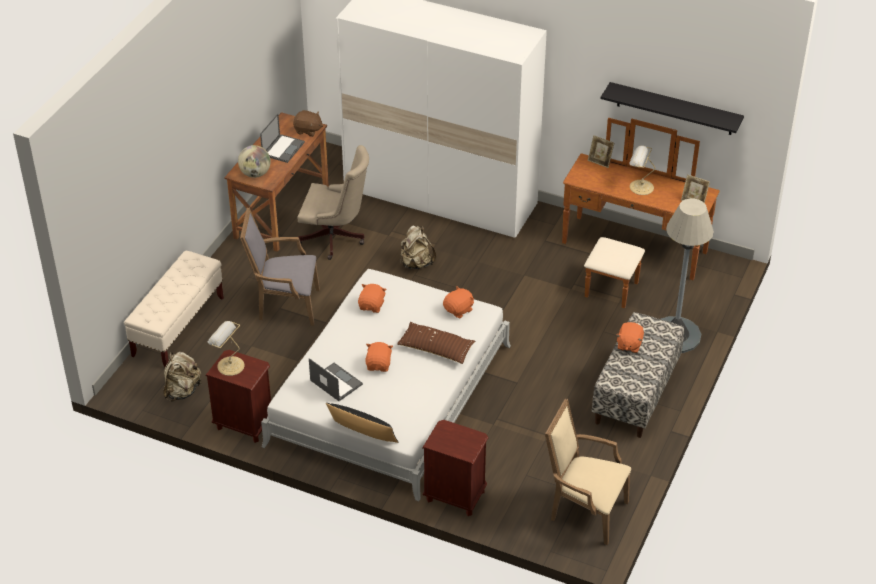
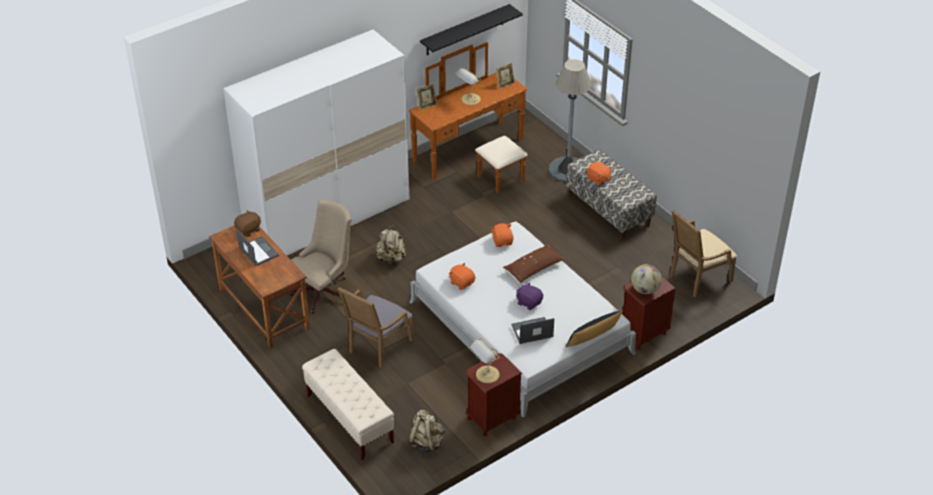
camera: 60 degrees left, 0 degrees up
globe [238,145,271,178] -> globe moved to [631,264,662,294]
orange plush toy [365,342,393,372] -> purple plush toy [516,282,543,310]

